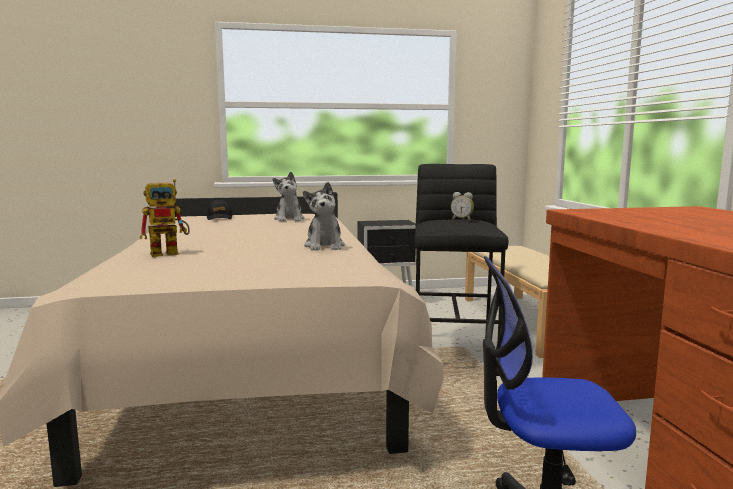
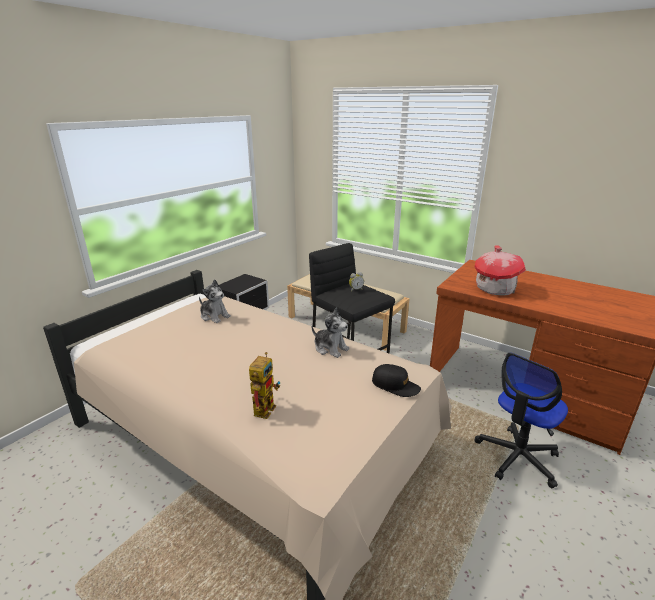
camera: 45 degrees left, 15 degrees up
black cap [207,199,232,220] -> black cap moved to [372,364,421,397]
none -> toy house [475,245,526,296]

